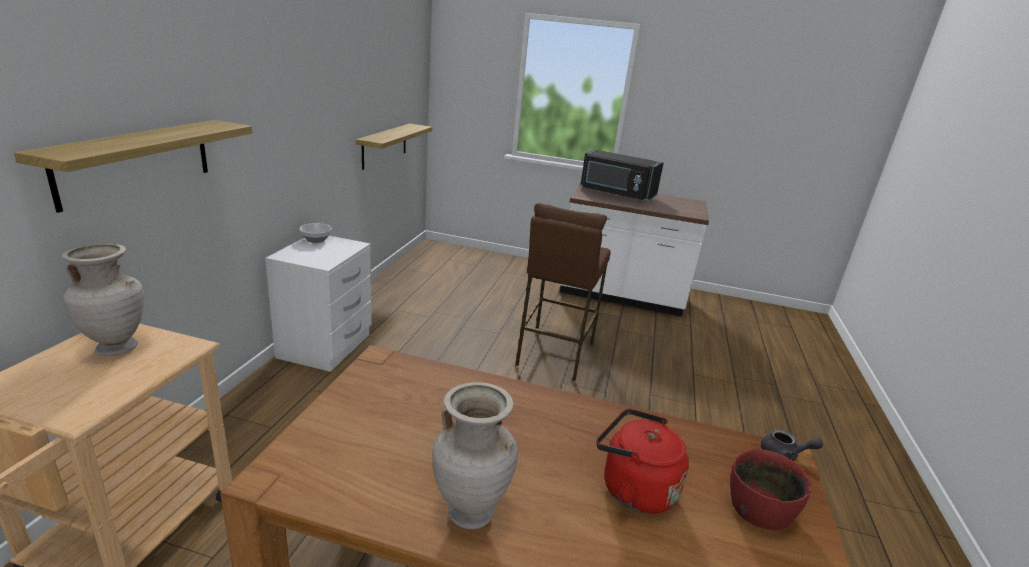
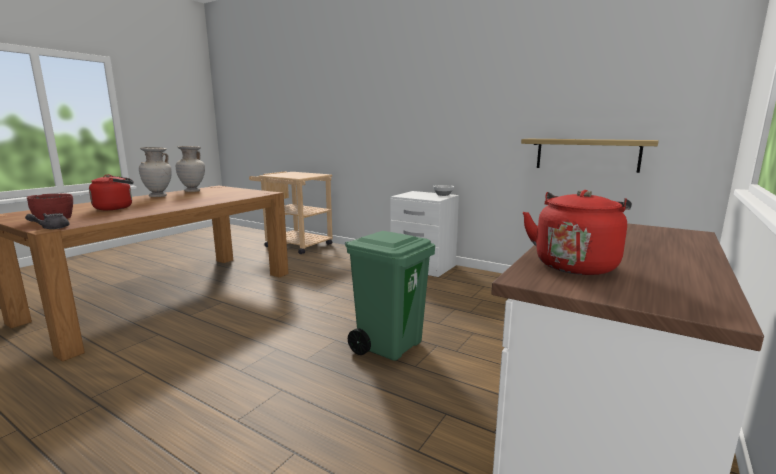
camera: 110 degrees right, 10 degrees down
shelf [14,120,252,213] -> none
beige vase [62,243,144,356] -> beige vase moved to [176,146,205,192]
brown stool [515,203,611,381] -> green trash can [345,231,435,361]
black microwave [580,150,664,201] -> none
none -> red kettle [523,190,632,275]

